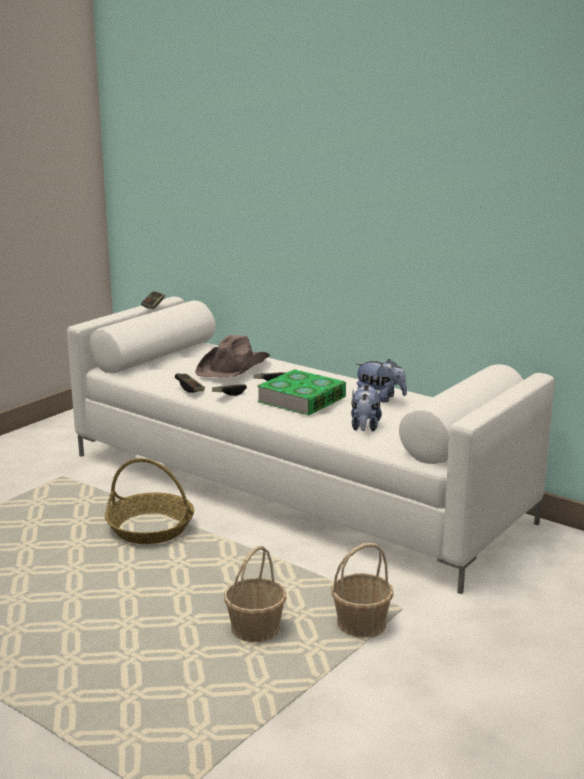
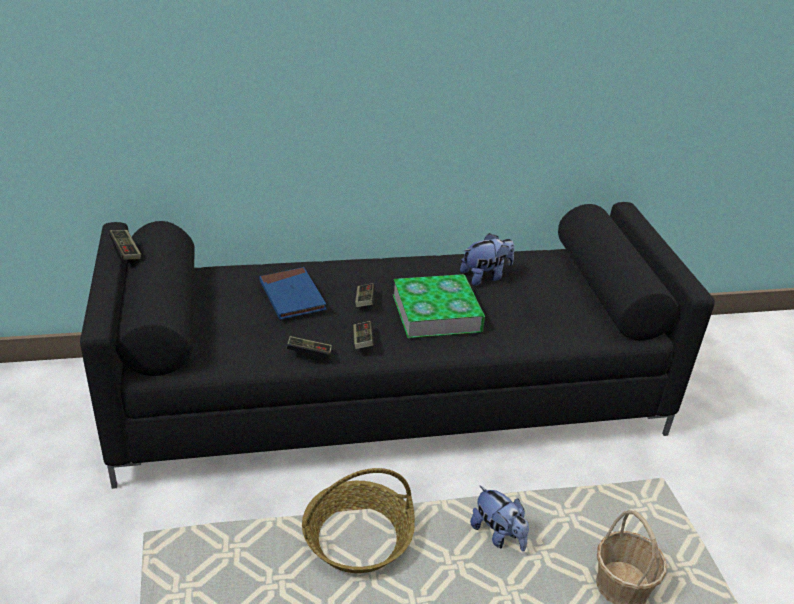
camera: 50 degrees left, 15 degrees up
white sofa [67,297,555,594] -> black sofa [80,202,715,489]
brown hat [195,335,270,377] -> blue book [259,267,326,320]
basket [331,543,394,638] -> none
plush toy [351,384,382,431] -> plush toy moved to [470,485,529,552]

